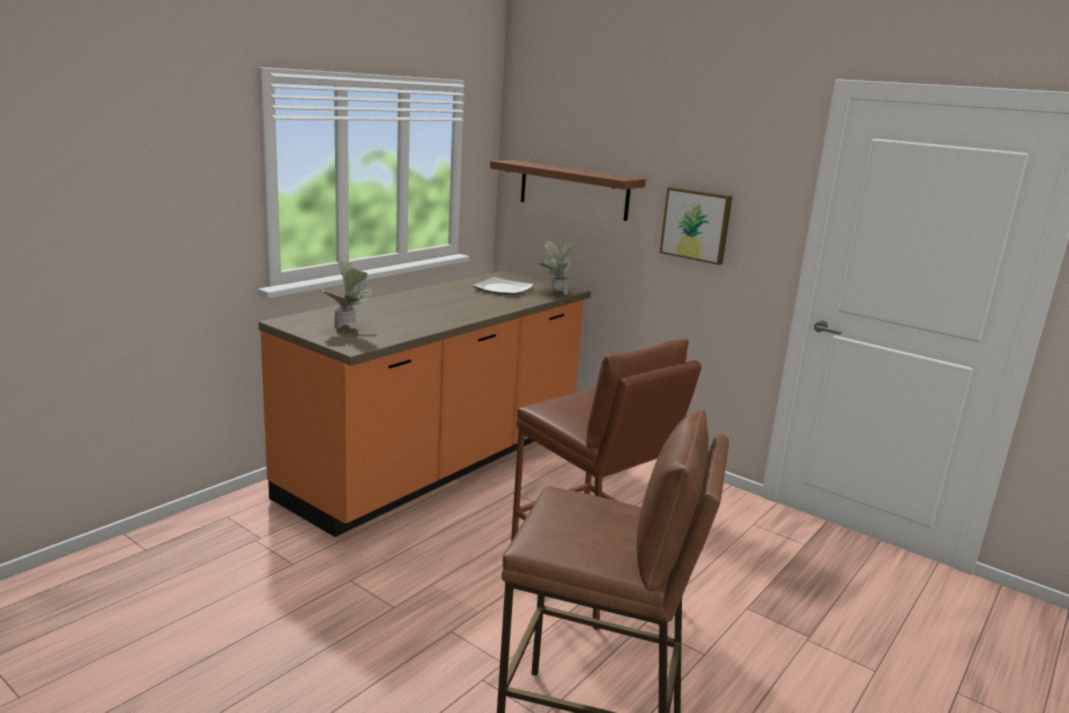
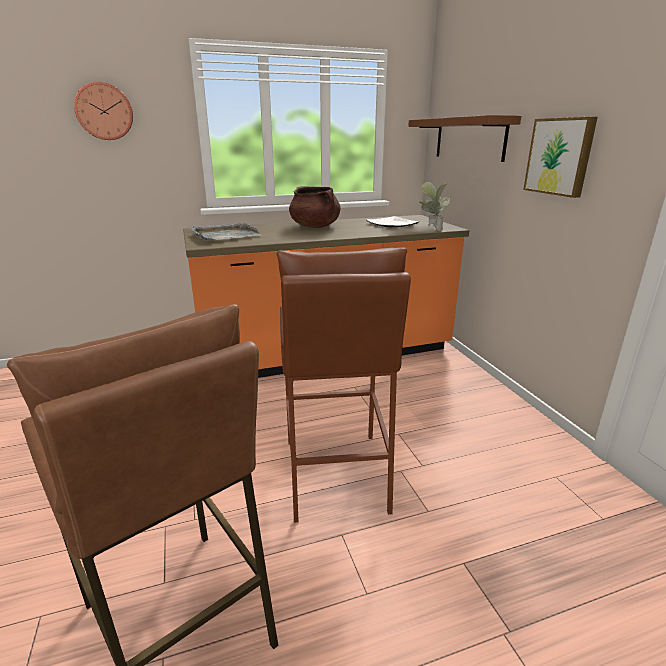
camera: 35 degrees right, 5 degrees up
potted plant [320,261,373,328] -> grey tray [191,223,261,241]
none -> wall clock [74,82,133,140]
none -> brown cooking pot [289,186,341,228]

